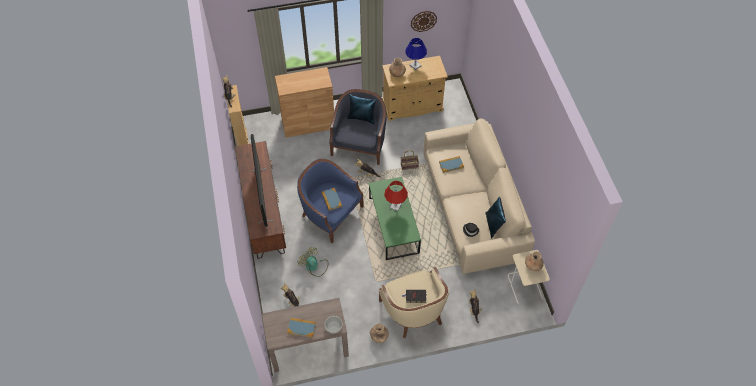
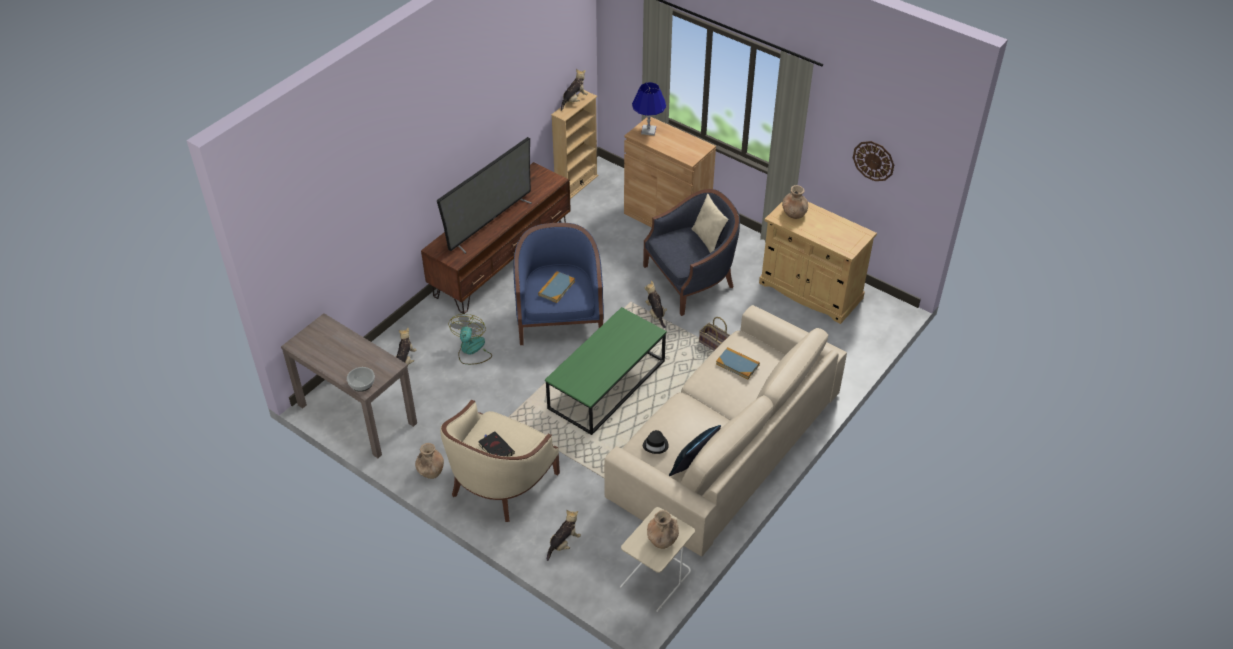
camera: 50 degrees right, 10 degrees down
book [287,318,316,338] -> none
blue pillow [347,94,376,124] -> beige pillow [692,194,729,253]
red table lamp [384,181,408,211] -> none
blue table lamp [405,38,427,70] -> blue table lamp moved to [632,82,666,136]

